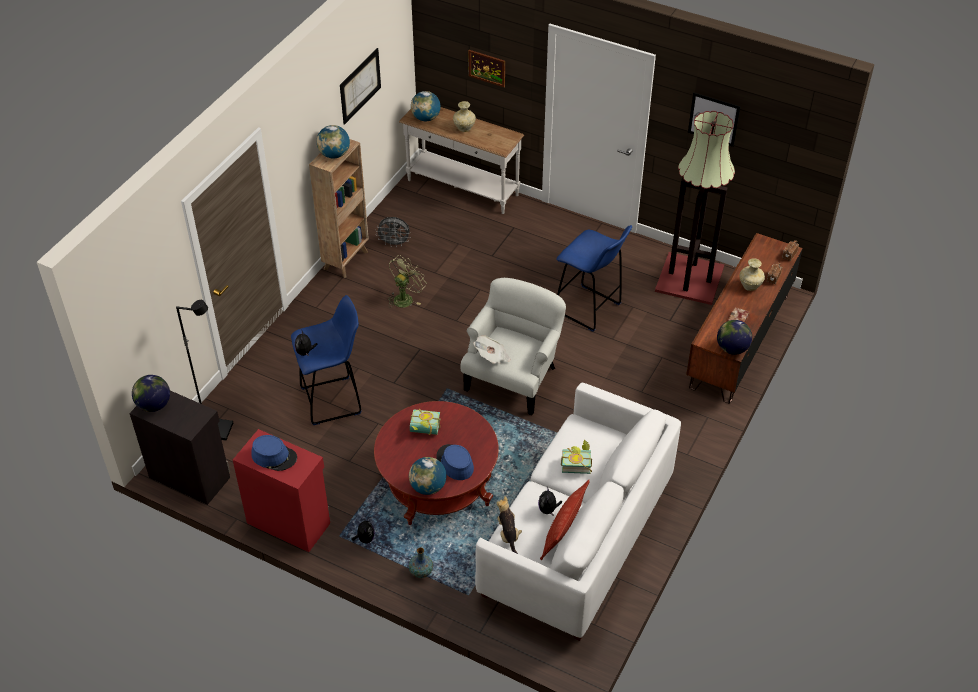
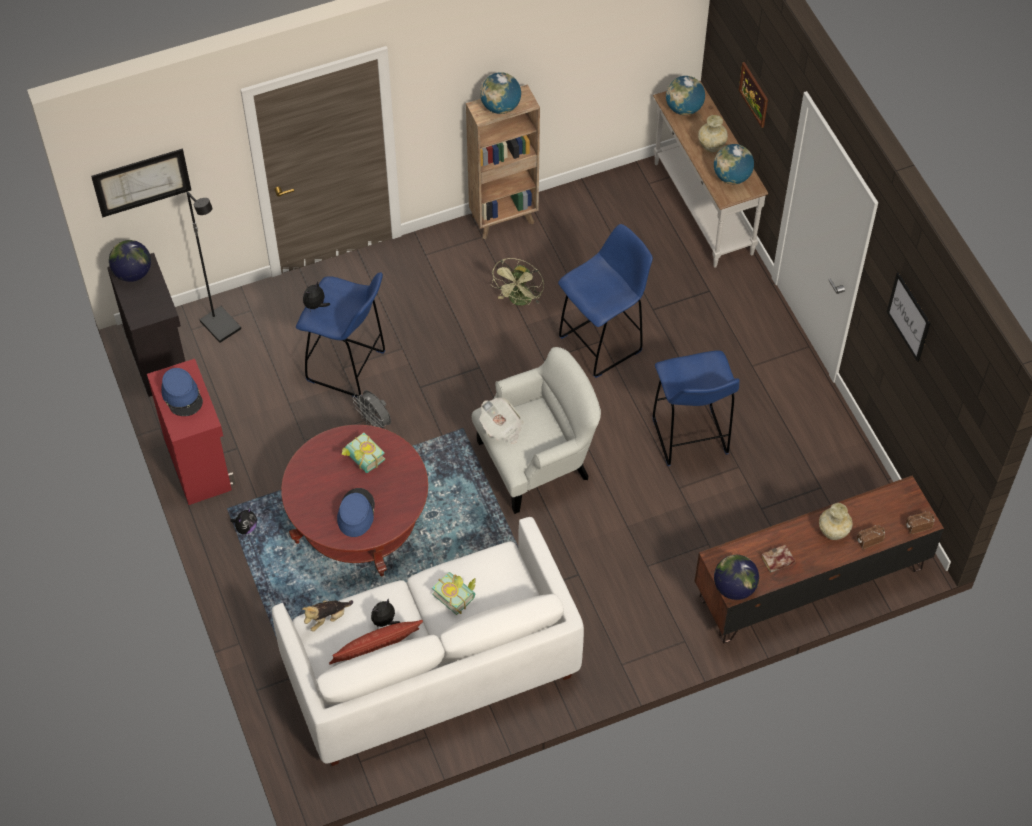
camera: 40 degrees right, 10 degrees up
picture [340,48,381,125] -> picture moved to [91,148,191,217]
grey fan [375,217,411,247] -> grey fan moved to [353,390,391,429]
green fan [388,255,427,308] -> green fan turned 120 degrees clockwise [491,258,544,305]
globe [409,457,447,495] -> globe moved to [714,144,754,184]
vase [409,548,433,578] -> none
plush toy [497,496,522,554] -> plush toy turned 150 degrees counterclockwise [302,600,353,632]
floor lamp [655,111,735,305] -> none
none -> blue stool [558,224,653,378]

